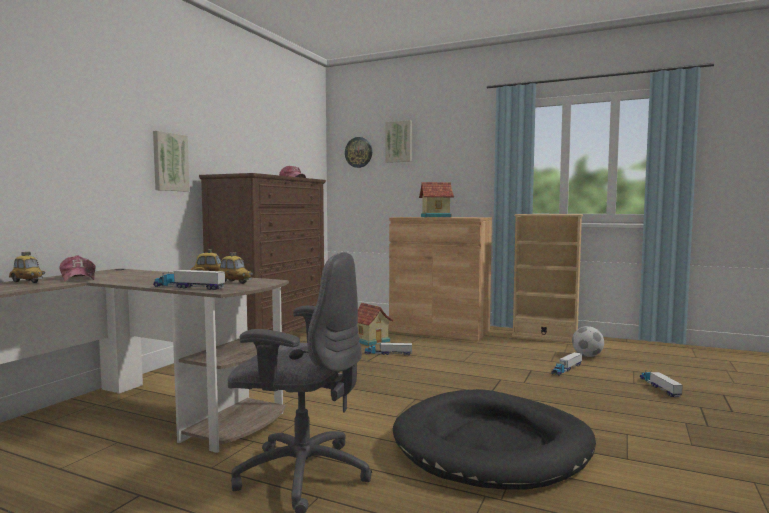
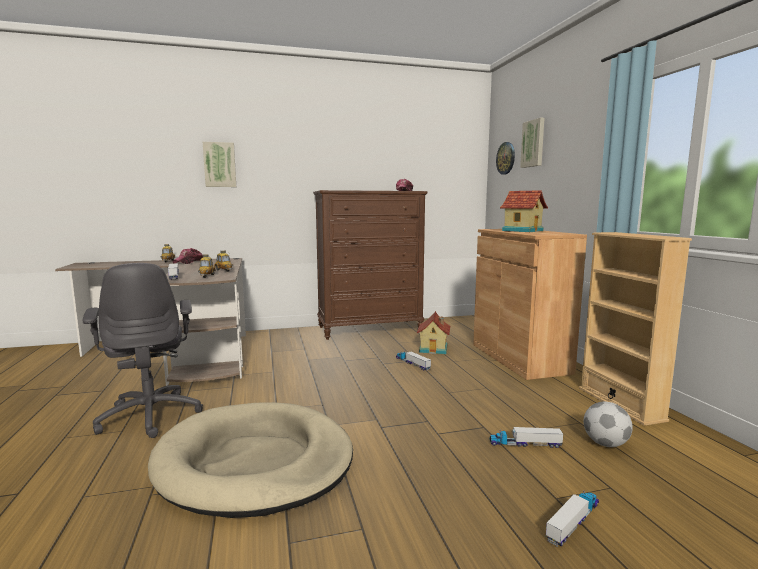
camera: 50 degrees right, 5 degrees up
picture [153,131,190,191] -> picture moved to [203,142,236,187]
black dog bed [393,389,596,490] -> beige dog bed [148,402,353,518]

